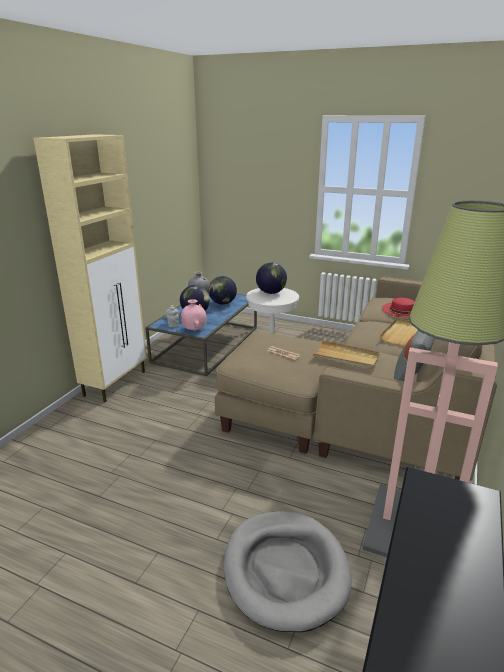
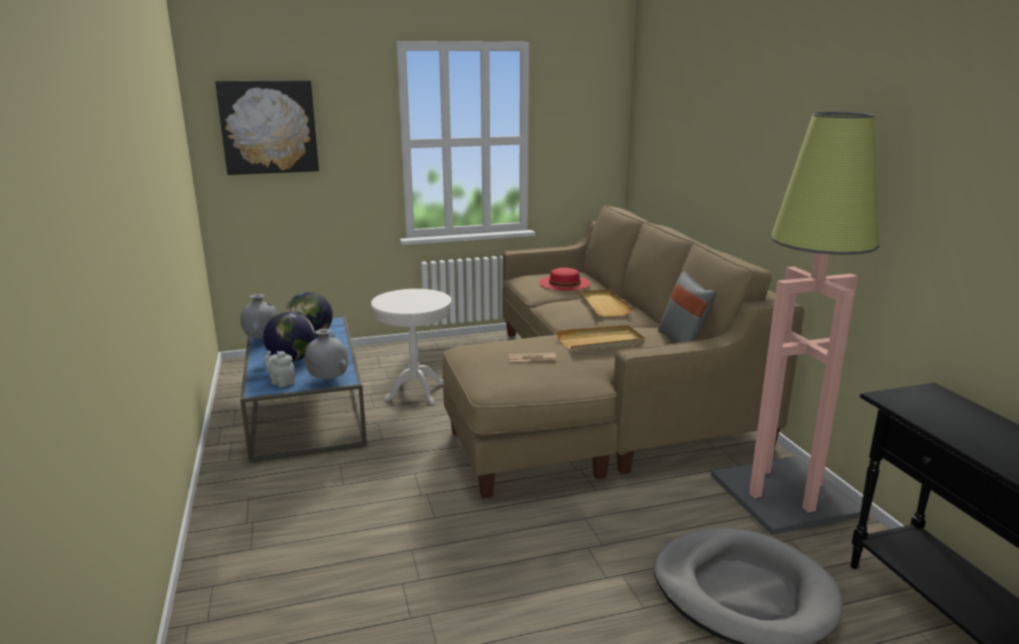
camera: 40 degrees left, 5 degrees down
beige cabinet [33,134,147,402] -> none
pink vase [181,299,206,331] -> grey vase [305,329,348,380]
globe [256,263,287,294] -> none
none -> picture [215,80,319,175]

